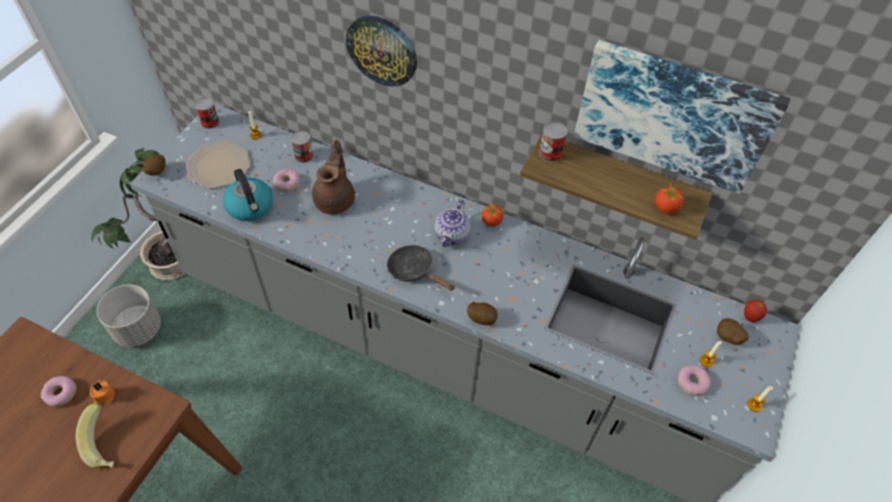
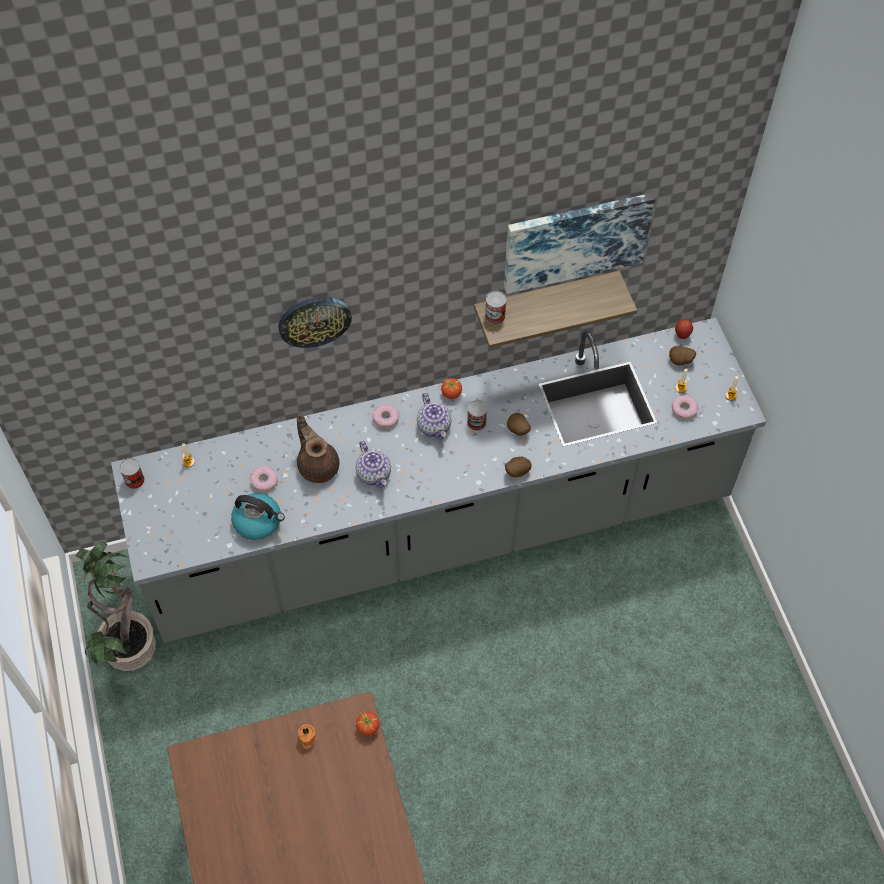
camera: 40 degrees left, 5 degrees up
donut [41,376,77,407] -> donut moved to [372,404,399,429]
banana [76,402,114,468] -> none
grey planter [96,285,161,347] -> none
potato [142,154,166,176] -> potato moved to [507,413,531,436]
plate [186,141,251,189] -> none
can [291,131,314,163] -> can moved to [467,400,487,431]
black frying pan [387,245,455,291] -> none
tomato [655,183,685,214] -> tomato moved to [356,711,380,736]
none -> teapot [356,441,391,488]

